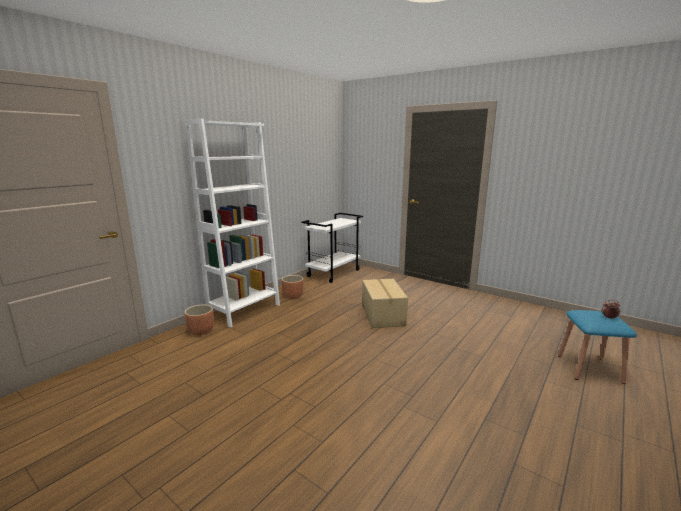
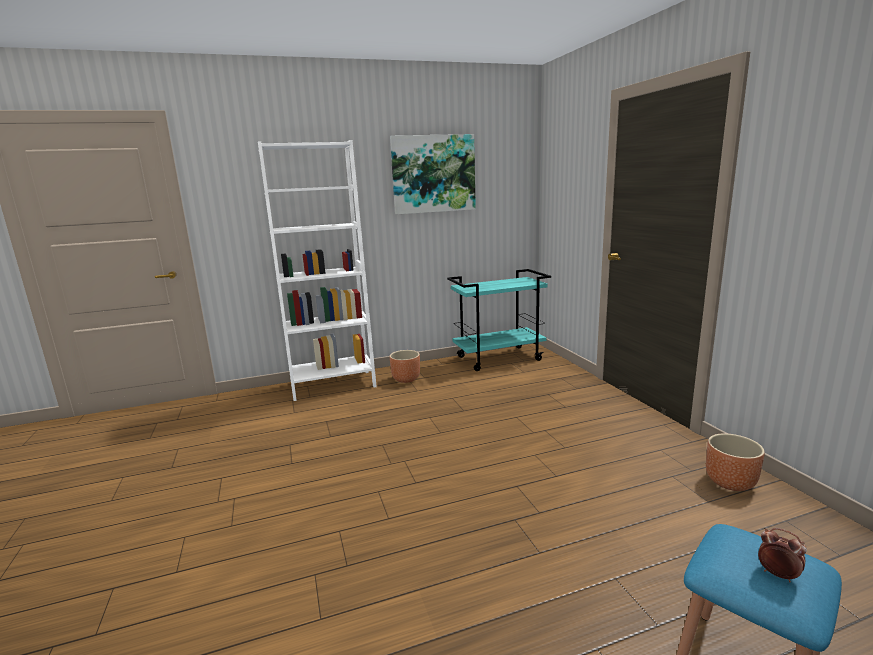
camera: 35 degrees right, 0 degrees up
brown planter [184,304,214,335] -> brown planter moved to [706,433,765,491]
white cart [301,213,363,283] -> turquoise cart [447,269,551,371]
cardboard box [362,279,408,328] -> none
none -> picture [390,134,476,214]

